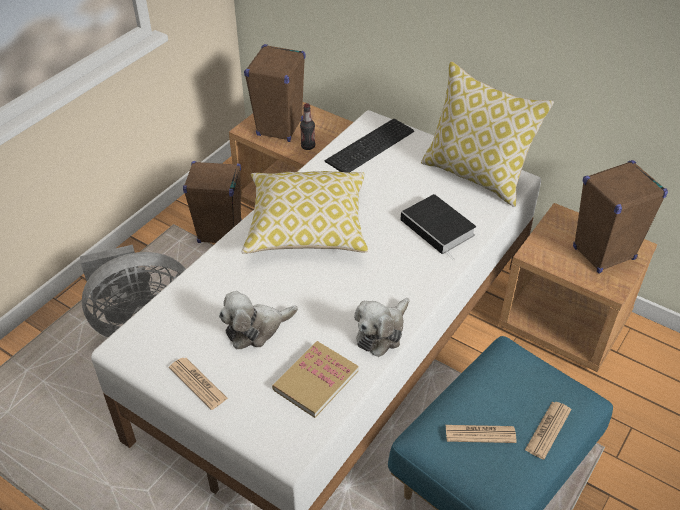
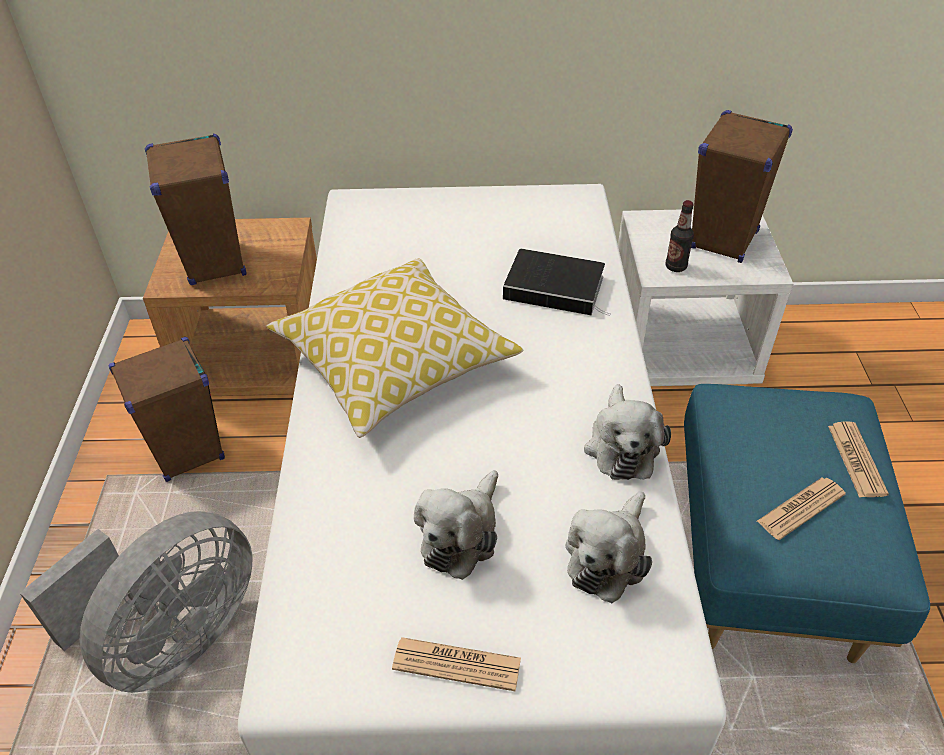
camera: 35 degrees left, 0 degrees up
book [272,341,358,418] -> plush toy [566,491,652,603]
bottle [300,103,315,150] -> bottle moved to [666,200,694,272]
keyboard [324,119,414,172] -> none
pillow [421,61,554,207] -> none
brown nightstand [499,203,657,372] -> white nightstand [618,209,793,386]

